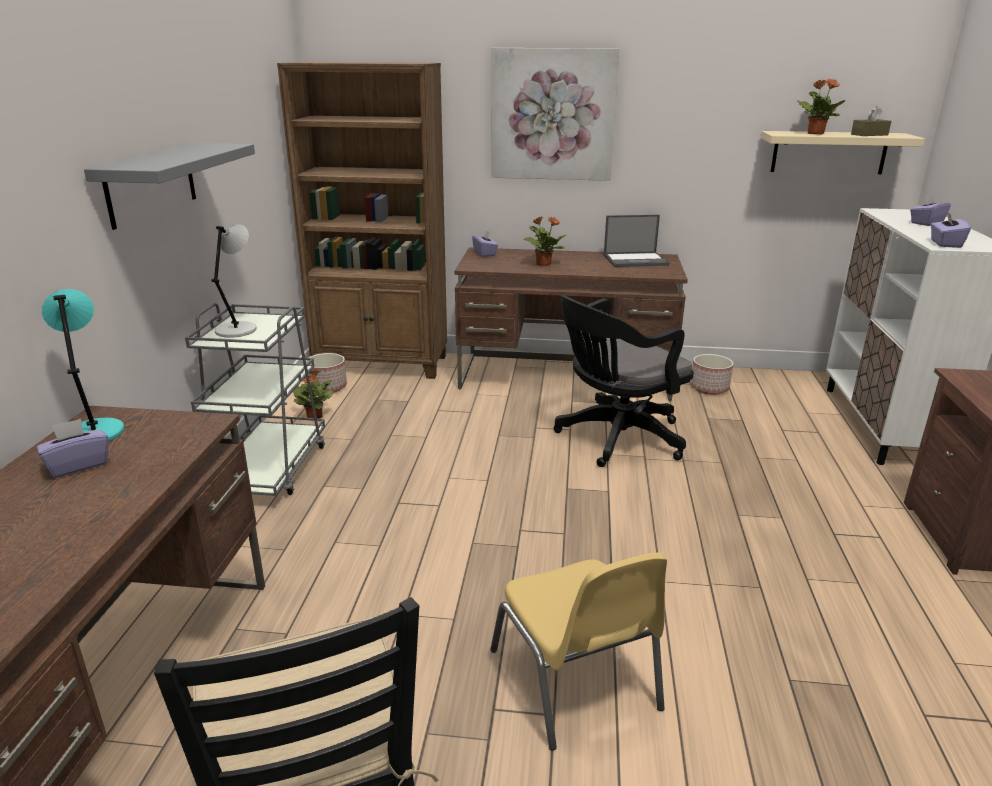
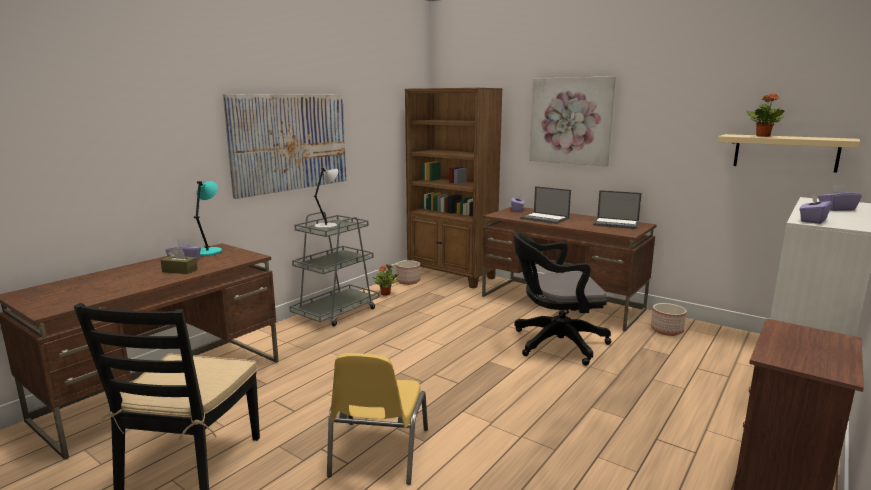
camera: 30 degrees right, 10 degrees down
grey shelf [84,143,255,230] -> picture [223,94,346,199]
potted plant [523,216,566,266] -> laptop [520,186,571,224]
brown tissue box [851,106,891,136] -> brown tissue box moved to [161,247,198,274]

